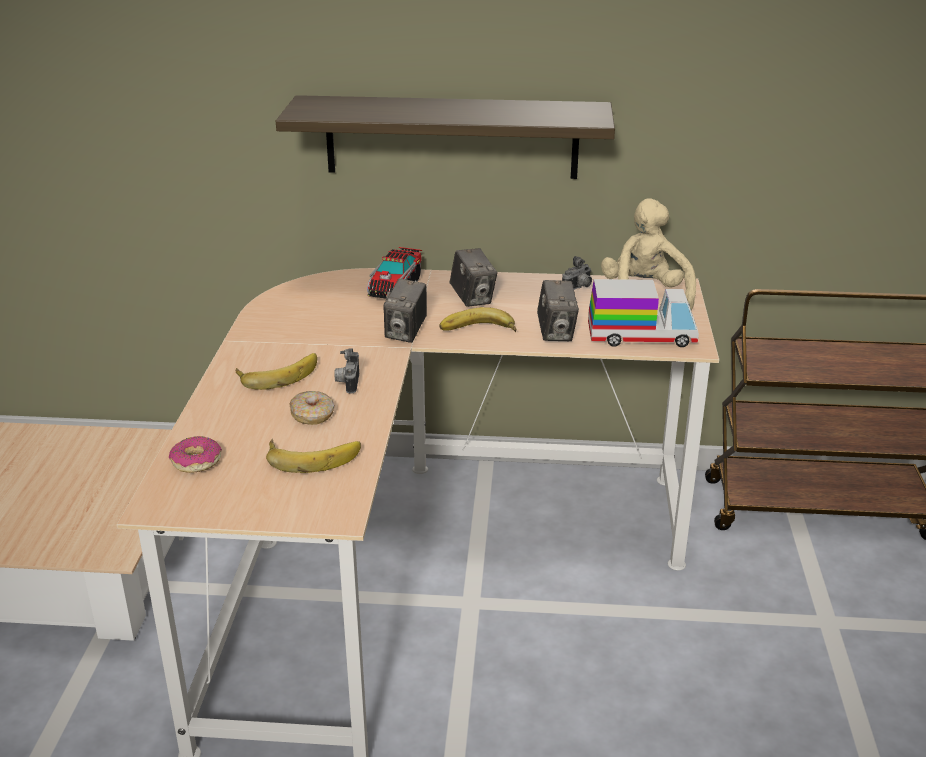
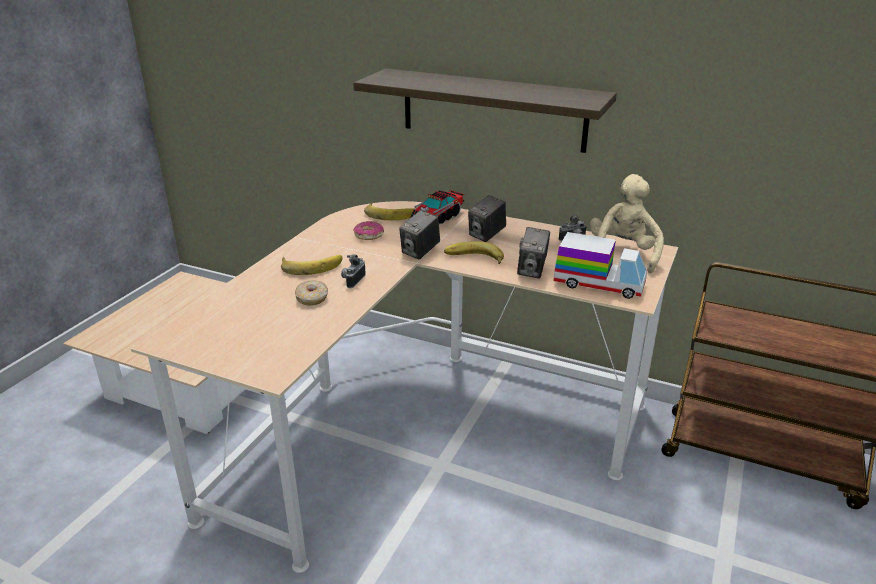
camera: 20 degrees right, 0 degrees up
donut [169,436,222,473] -> donut moved to [353,221,384,240]
banana [266,439,361,473] -> banana moved to [364,202,414,220]
camera [450,248,497,307] -> camera turned 45 degrees clockwise [468,195,506,242]

